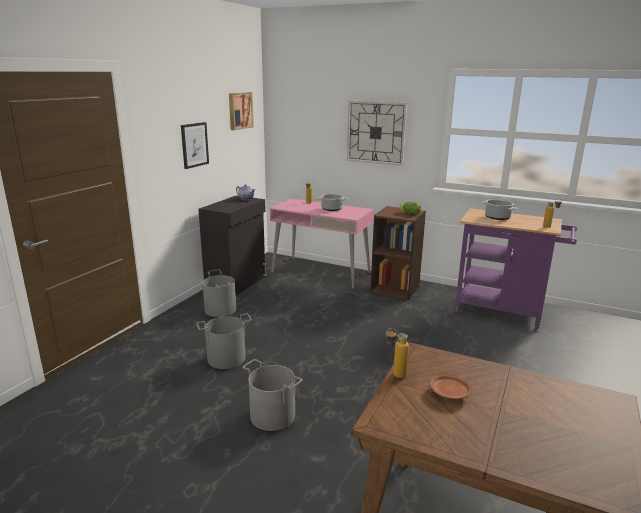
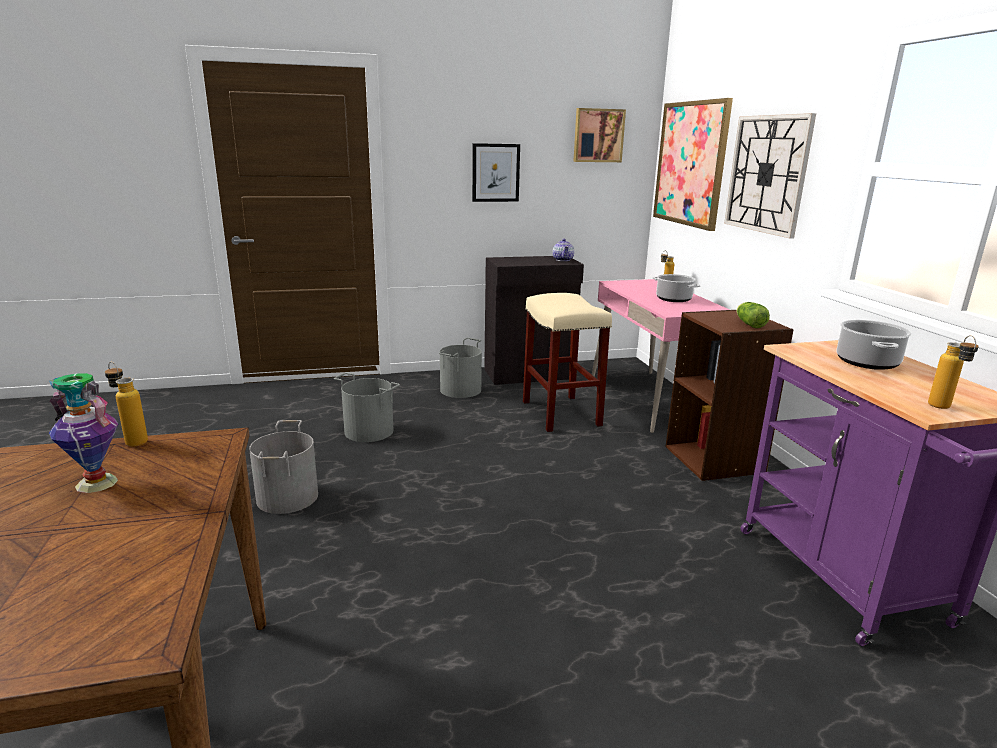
camera: 50 degrees right, 0 degrees up
brown plate [430,374,472,399] -> vase [49,373,118,493]
none -> beige stool [523,293,612,432]
none -> picture [653,98,733,231]

